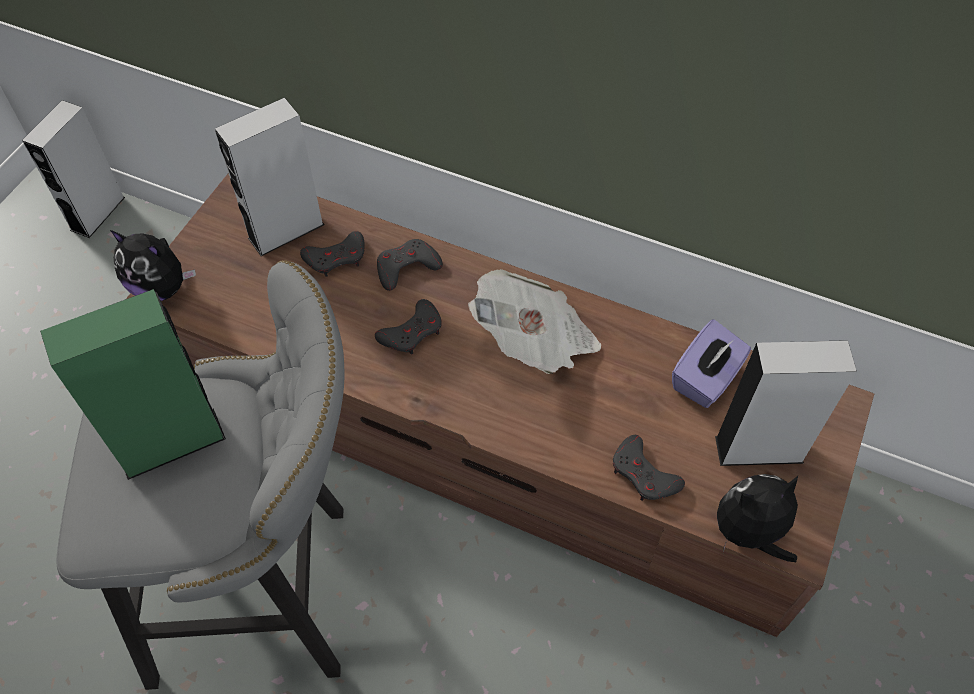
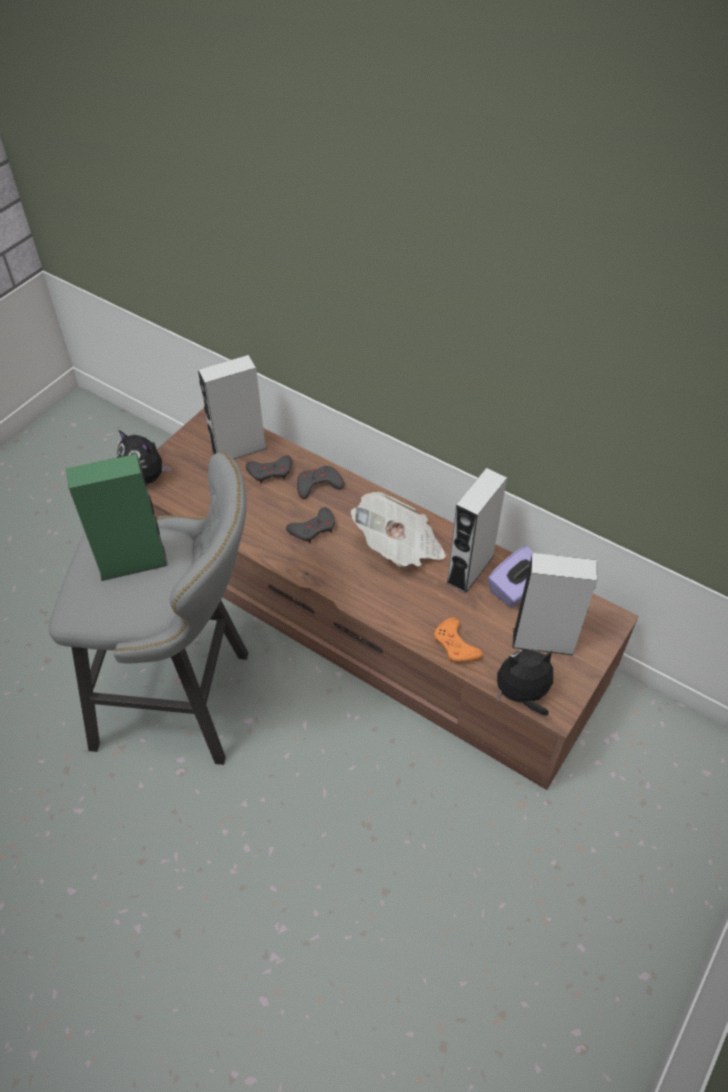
camera: 10 degrees right, 5 degrees down
grey speaker [22,100,125,238] -> grey speaker moved to [446,468,507,593]
grey game controller [613,435,685,501] -> orange game controller [434,617,483,663]

